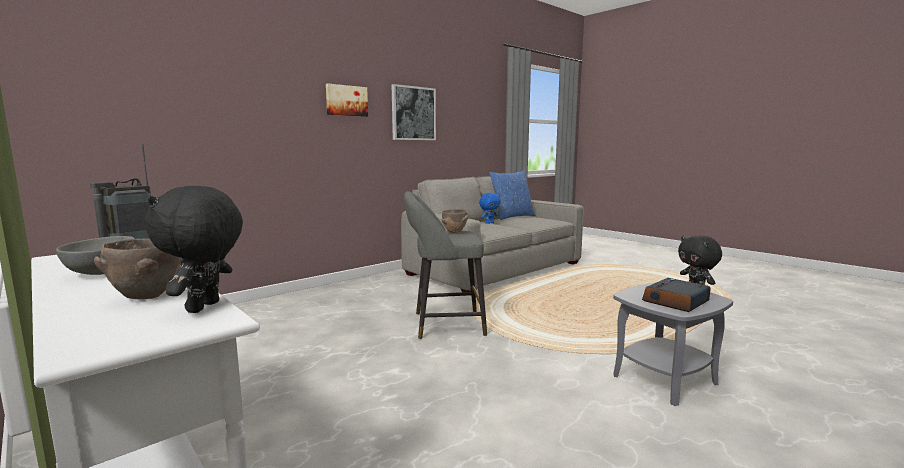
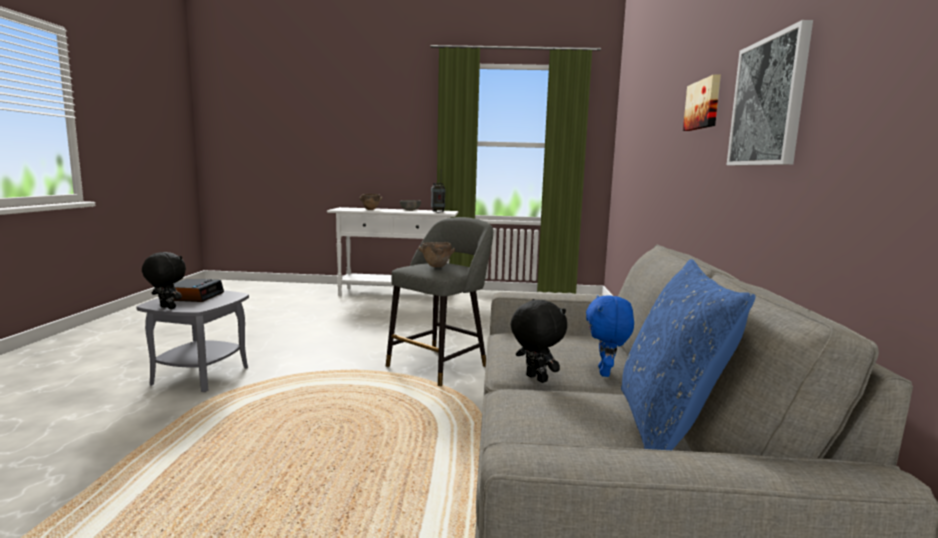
camera: 135 degrees right, 0 degrees up
black plush toy [145,186,243,313] -> black plush toy moved to [511,299,567,383]

